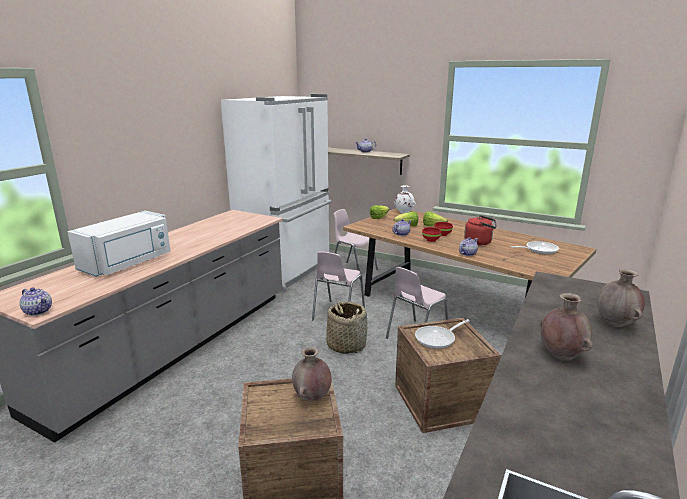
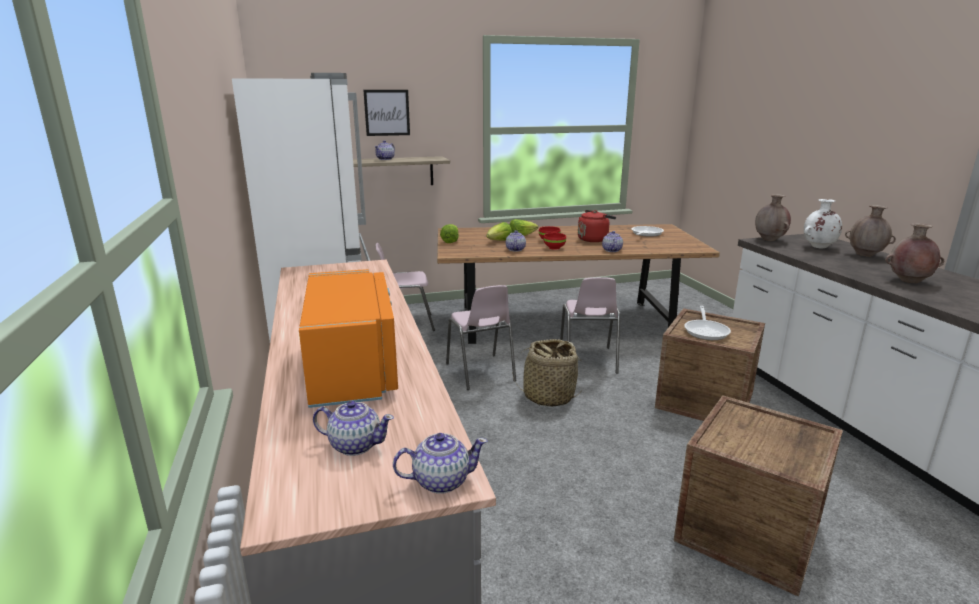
camera: 45 degrees left, 0 degrees up
white microwave [68,211,171,277] -> orange microwave [299,269,398,408]
brown vase [292,347,332,401] -> brown vase moved to [755,194,791,241]
white vase [394,185,416,214] -> white vase moved to [804,199,842,249]
none -> teapot [313,401,394,456]
none -> picture [363,90,410,136]

